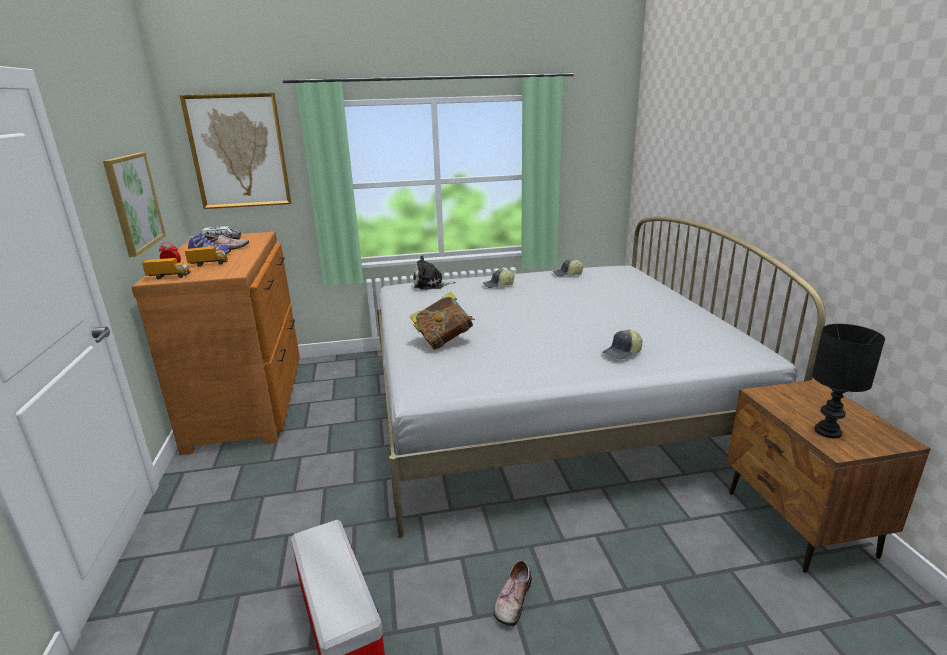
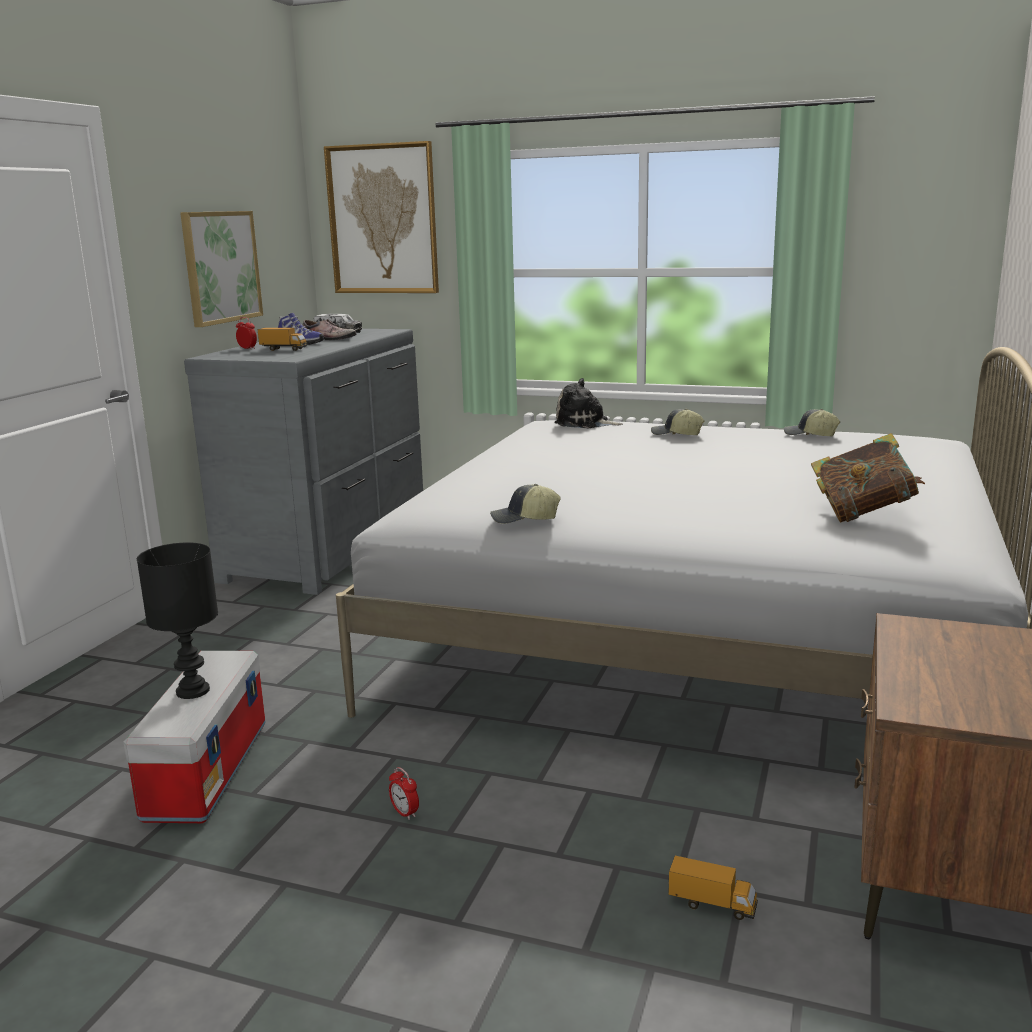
camera: 30 degrees right, 5 degrees down
brown dresser [131,232,300,455] -> grey dresser [184,329,423,595]
toy truck [142,258,191,280] -> toy truck moved to [668,856,758,920]
book [410,292,475,350] -> book moved to [811,433,925,522]
shoe [494,560,532,626] -> alarm clock [389,767,419,820]
cap [602,330,642,360] -> cap moved to [490,484,561,524]
black table lamp [812,324,885,438] -> black table lamp moved to [137,543,218,699]

